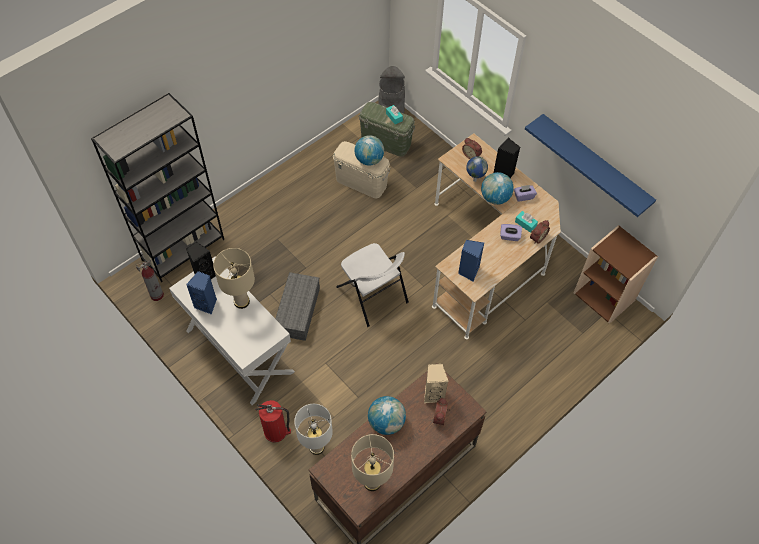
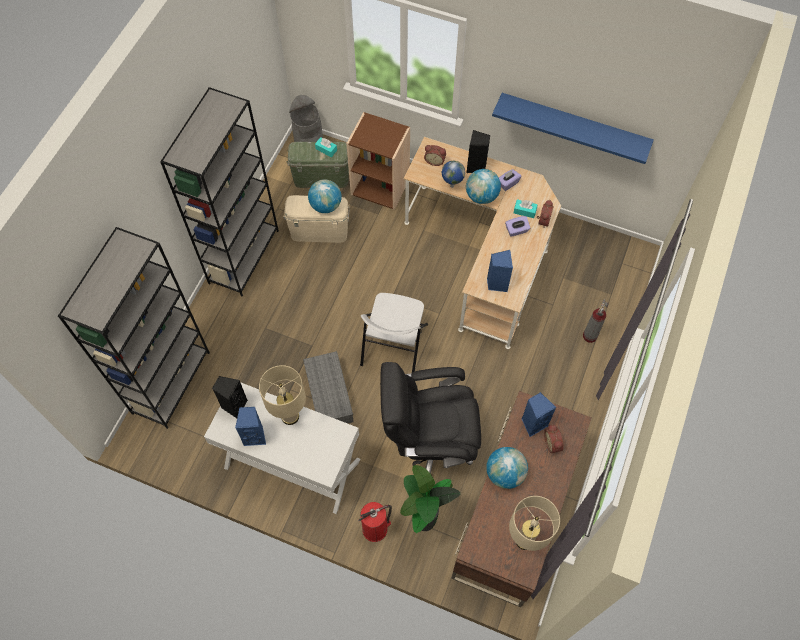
camera: 25 degrees left, 5 degrees up
fire extinguisher [136,259,164,301] -> fire extinguisher moved to [583,300,608,343]
white table lamp [294,404,333,455] -> potted plant [400,465,460,533]
white chair [336,243,409,327] -> white chair turned 75 degrees clockwise [360,293,428,373]
beige speaker [424,364,448,403] -> blue speaker [522,392,556,437]
brown bookcase [573,225,658,324] -> brown bookcase moved to [346,112,410,210]
none -> grey bookcase [160,87,279,296]
none -> black office chair [380,362,481,474]

